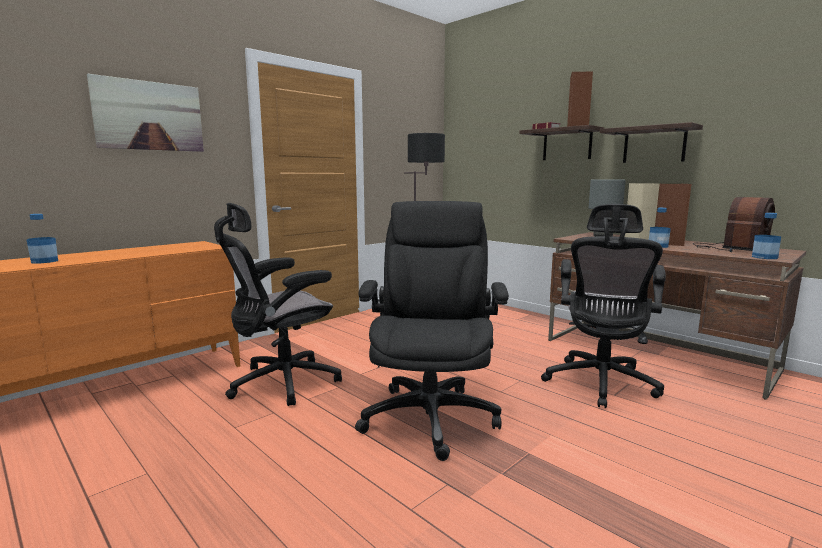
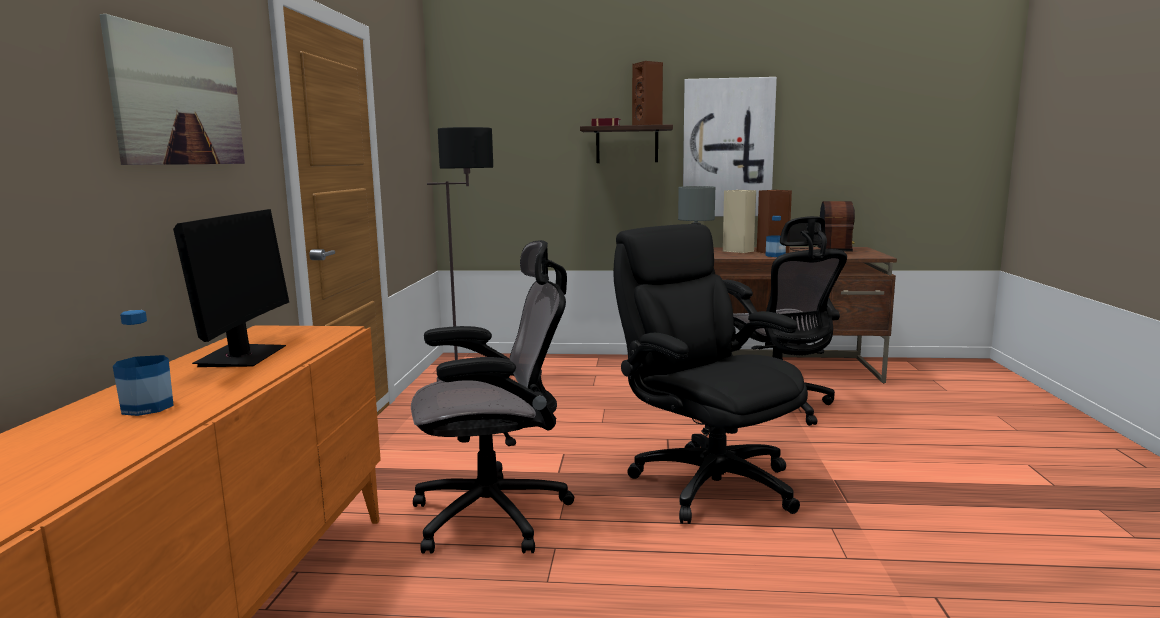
camera: 40 degrees left, 0 degrees up
office chair [214,203,342,406] -> office chair turned 120 degrees counterclockwise [411,240,575,554]
shelf [600,122,703,163] -> picture [683,77,777,216]
bottle [752,213,781,259] -> none
none -> monitor [173,209,289,367]

